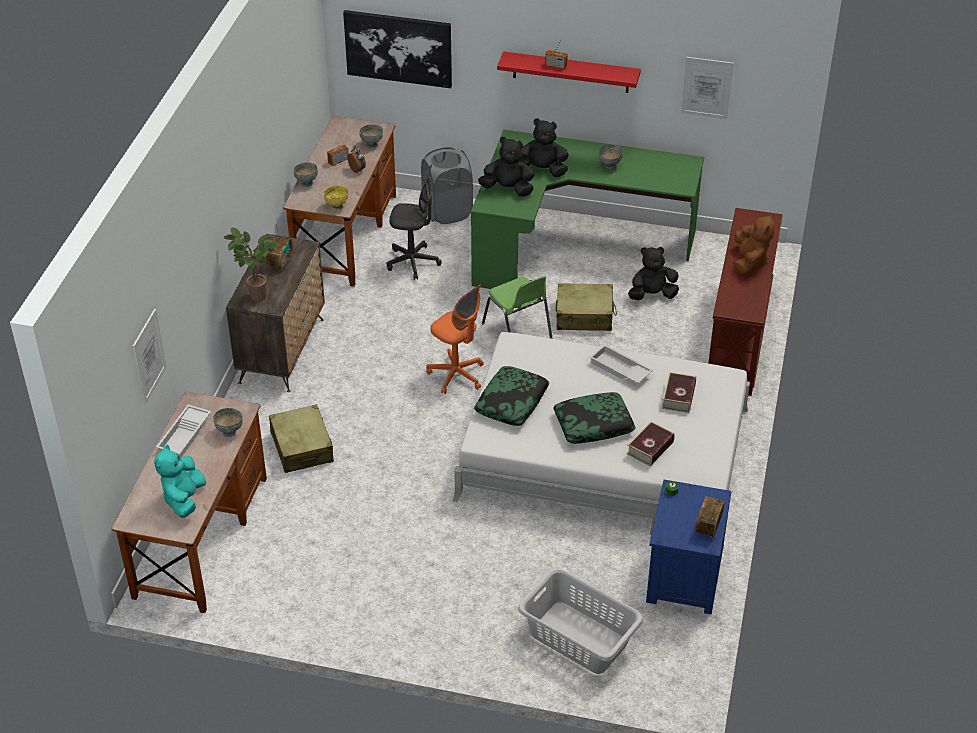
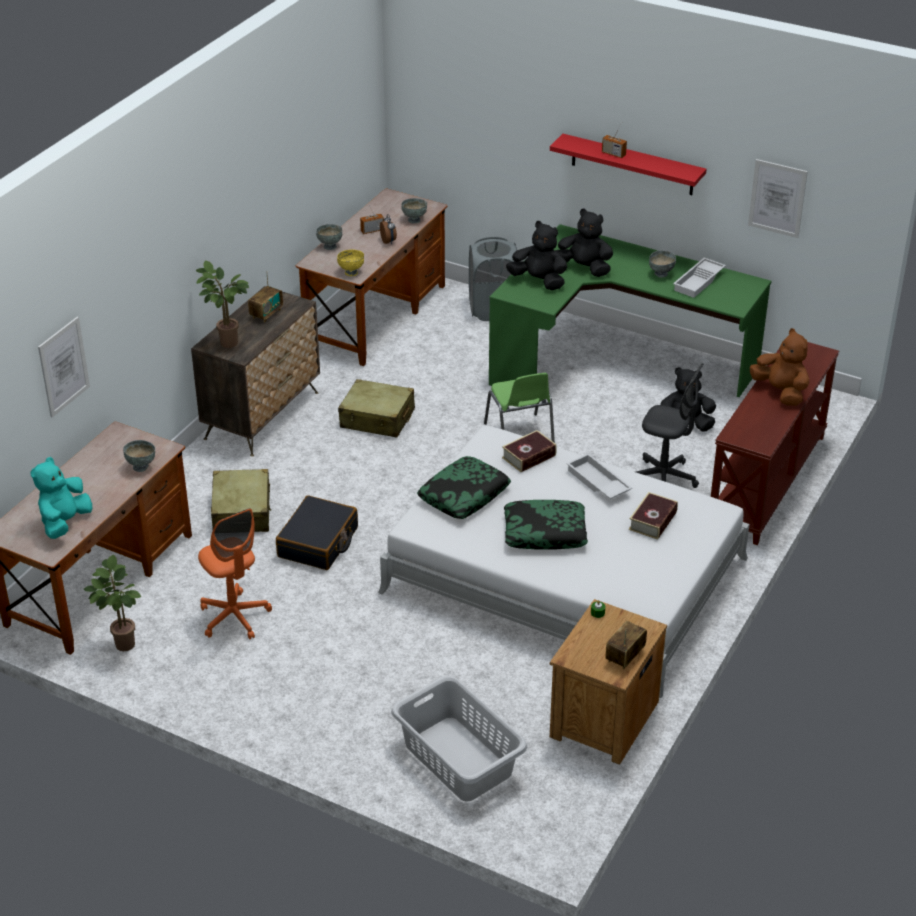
camera: 15 degrees right, 5 degrees down
white tray [156,405,211,458] -> white tray moved to [673,258,726,298]
picture [343,10,452,88] -> none
grey office chair [387,165,442,280] -> grey office chair moved to [636,363,704,488]
orange office chair [426,284,484,394] -> orange office chair moved to [198,508,272,639]
beige suitcase [556,283,617,331] -> beige suitcase moved to [338,379,415,438]
book [627,421,675,466] -> book moved to [502,430,557,472]
blue nightstand [646,480,732,614] -> brown nightstand [550,599,667,765]
brown plush toy [734,214,775,275] -> brown plush toy turned 60 degrees counterclockwise [750,328,809,406]
none -> potted plant [84,555,141,651]
none -> black suitcase [276,495,358,570]

